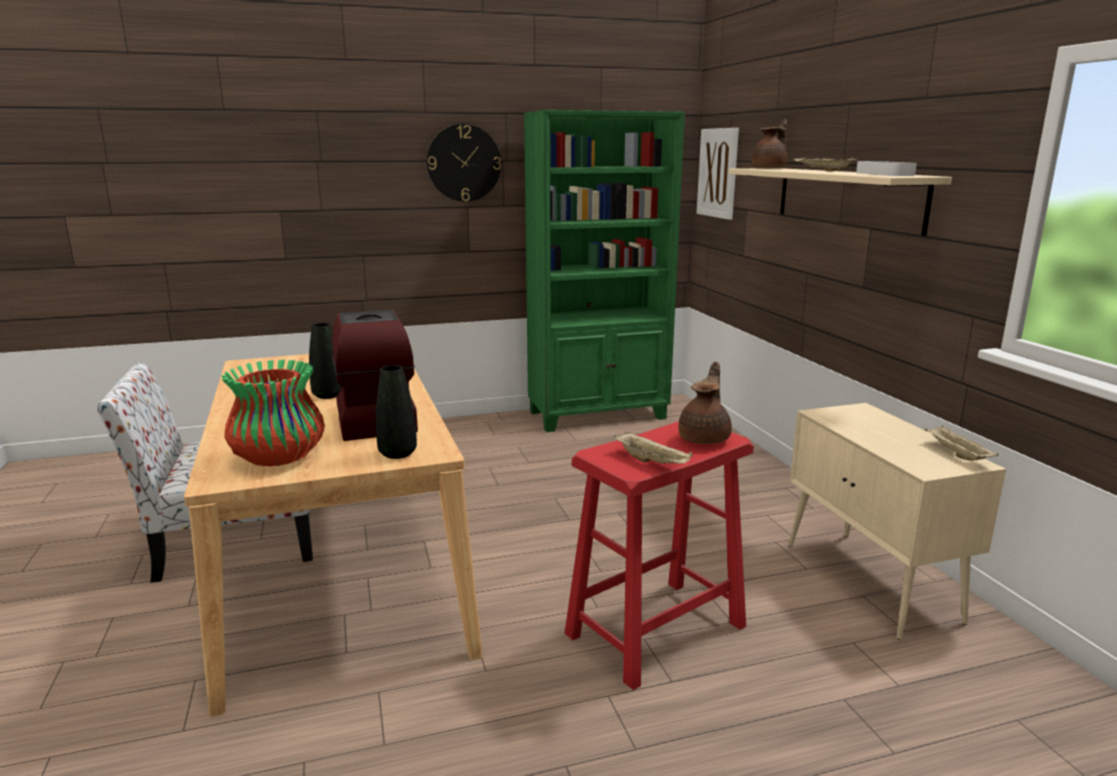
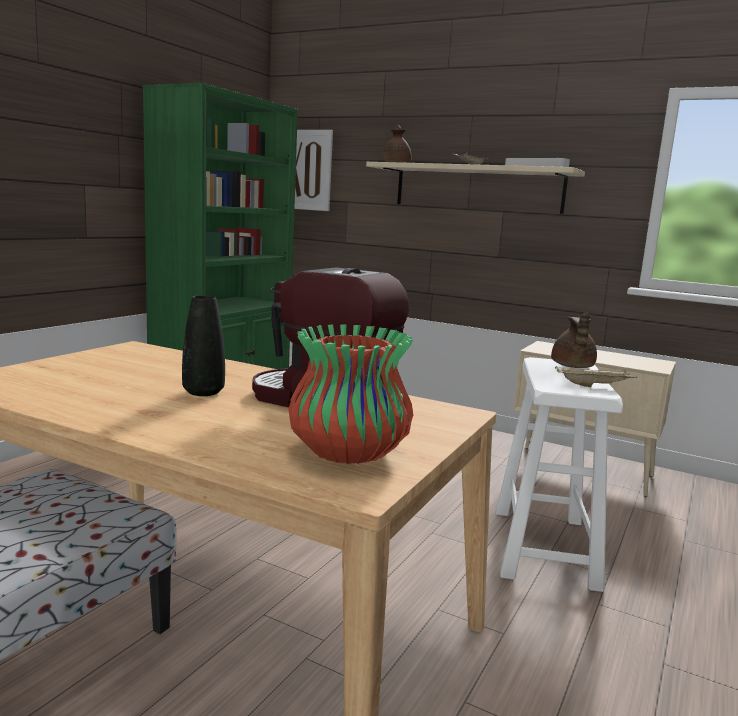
camera: 45 degrees left, 5 degrees down
black vase [376,365,417,459] -> none
wall clock [427,124,501,202] -> none
red stool [564,421,754,690] -> white stool [496,357,623,592]
brown teapot [678,362,732,444] -> brown teapot turned 150 degrees counterclockwise [551,312,597,368]
beige tray [925,425,999,461] -> none

